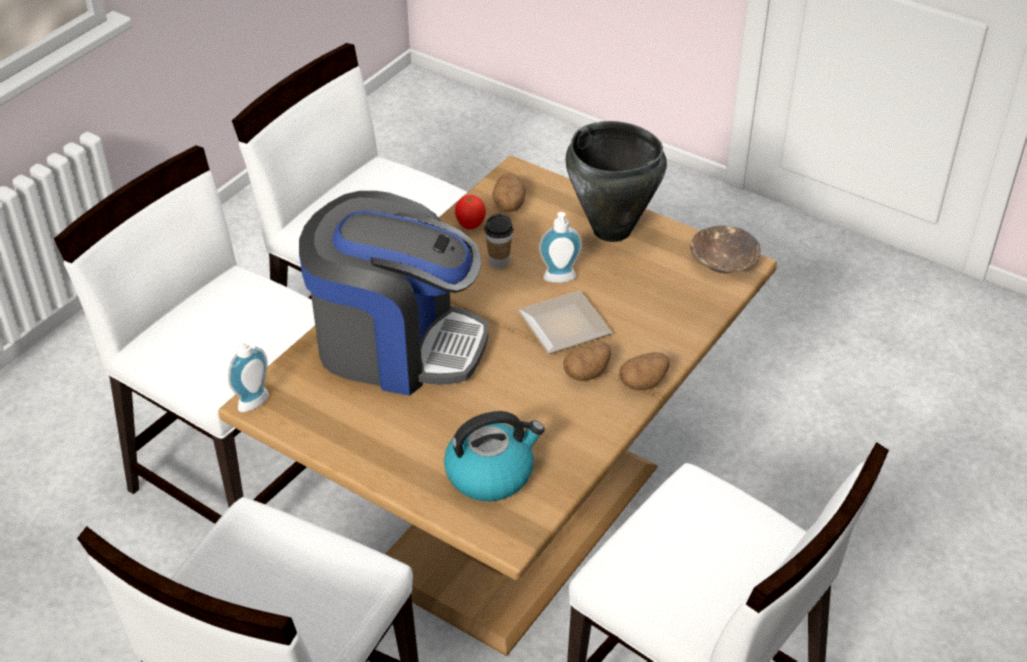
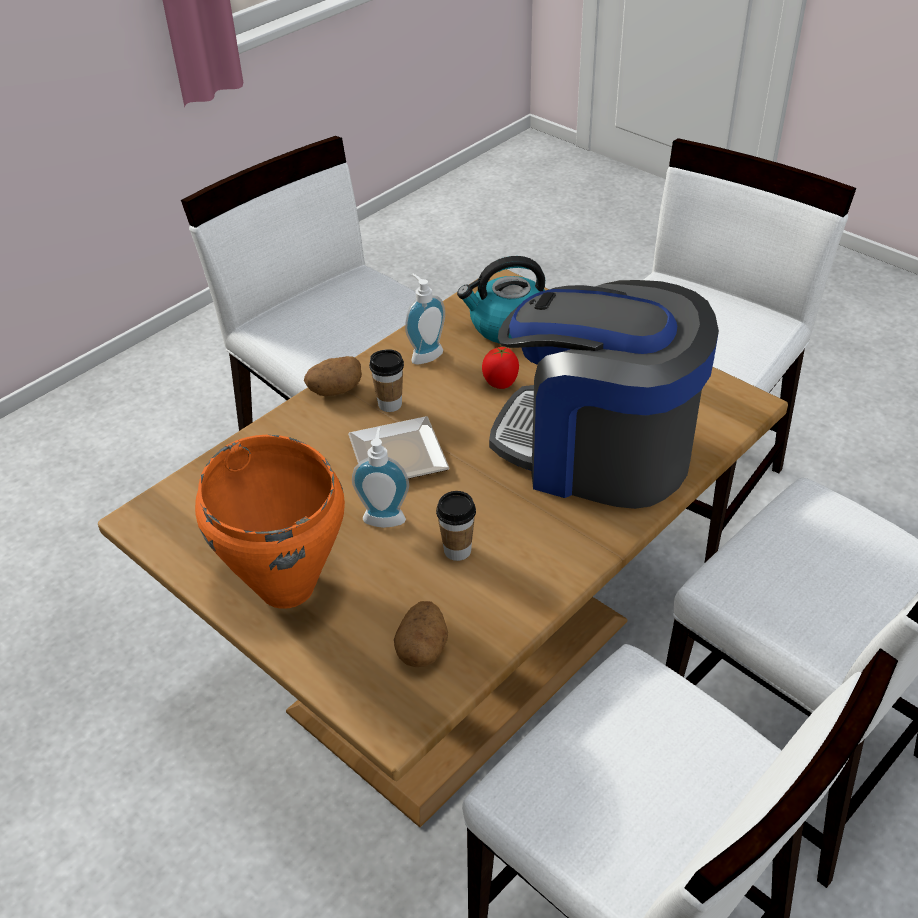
camera: 170 degrees left, 0 degrees up
soap dispenser [228,335,269,412] -> soap dispenser moved to [405,274,445,365]
tomato [455,195,486,229] -> tomato moved to [482,347,519,389]
potato [563,341,611,381] -> cup [369,349,404,412]
black cooking pot [565,121,667,242] -> orange cooking pot [195,435,345,609]
brown bowl [690,226,761,273] -> none

